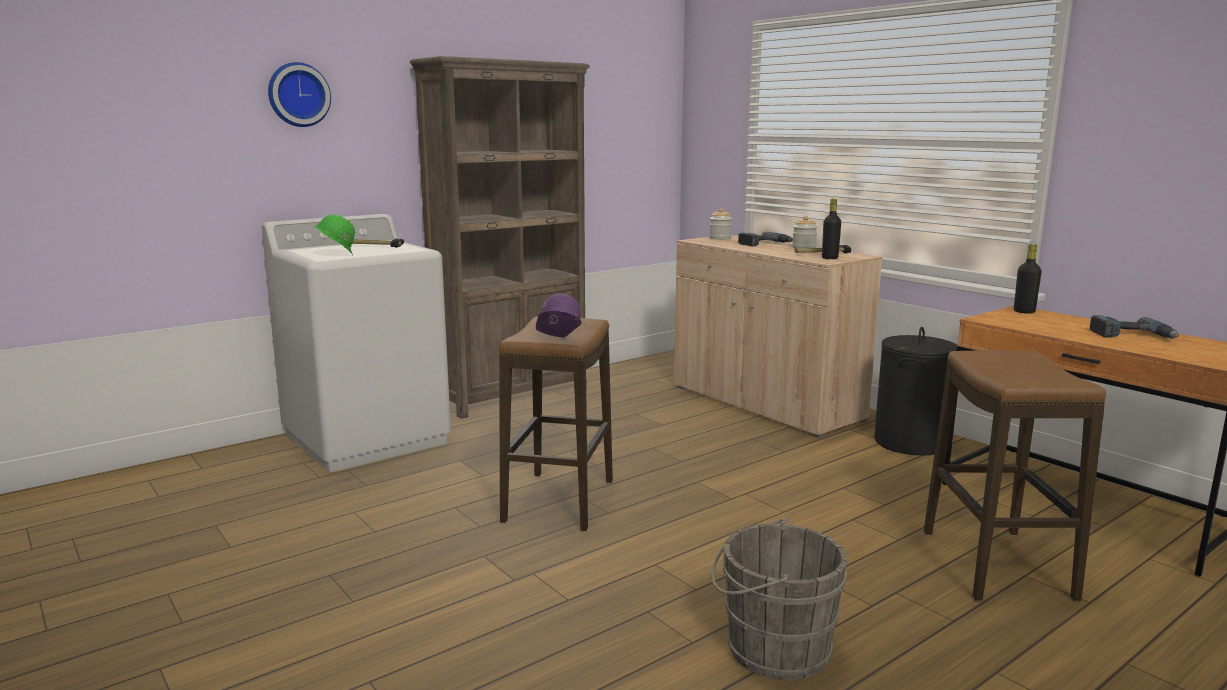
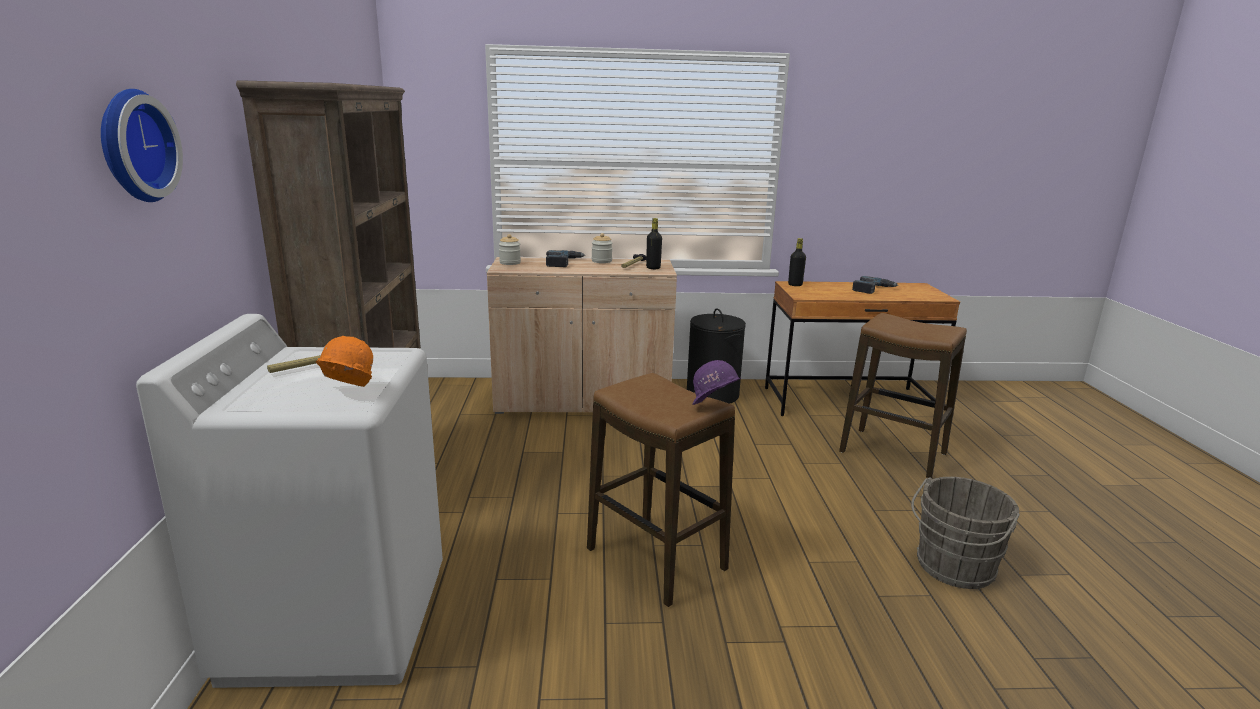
camera: 55 degrees left, 5 degrees up
green hard hat [315,215,355,255] -> orange hard hat [316,336,373,387]

